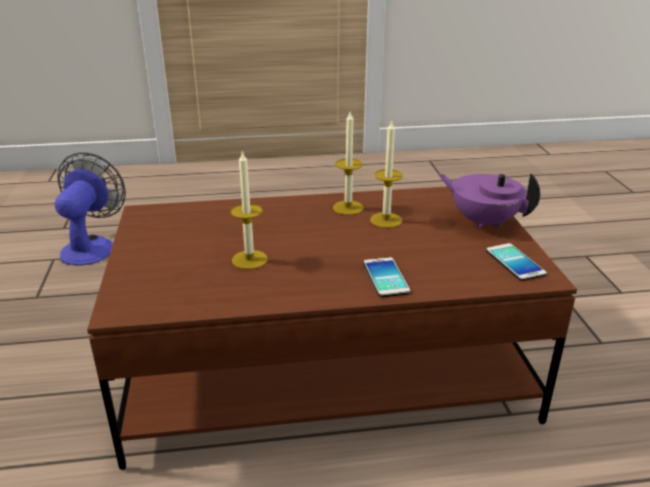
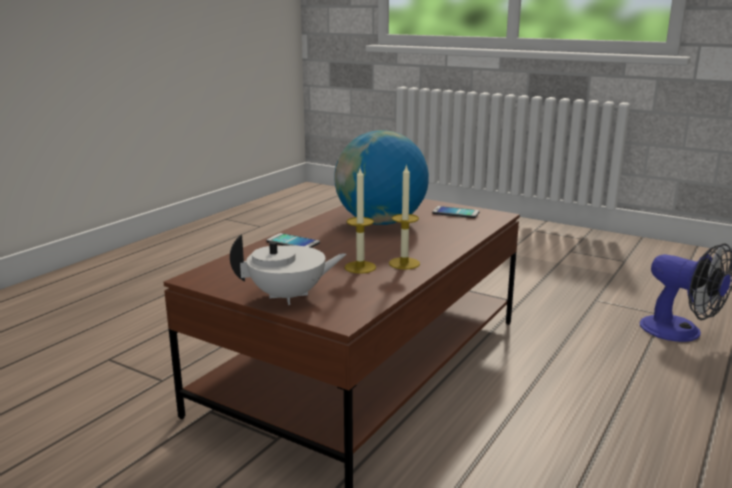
camera: 130 degrees right, 10 degrees down
candle [230,150,268,269] -> globe [334,130,429,225]
purple teapot [439,173,540,229] -> white teapot [230,234,347,305]
phone [486,243,547,281] -> phone moved to [432,206,480,218]

